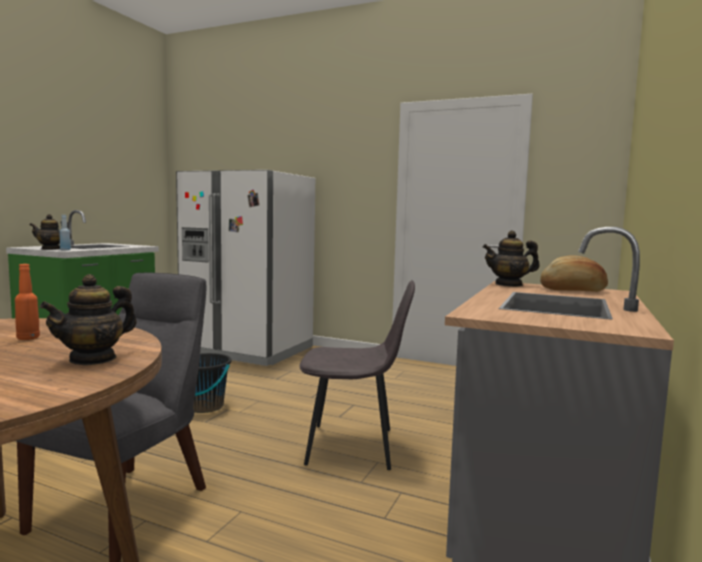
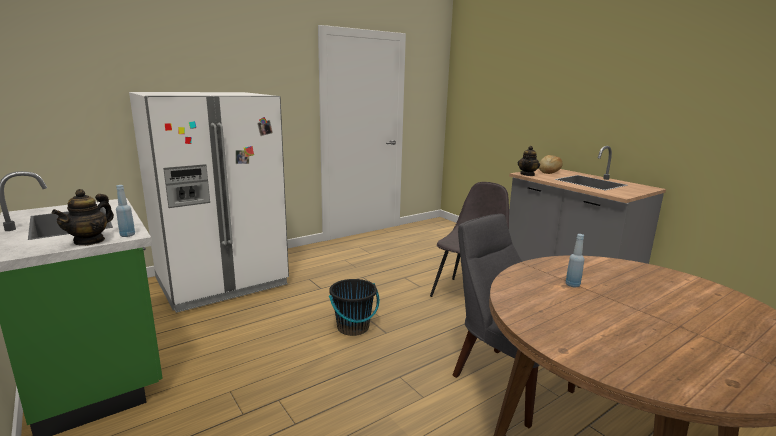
camera: 60 degrees left, 10 degrees up
orange bottle [15,264,40,340] -> blue bottle [565,234,585,287]
teapot [40,274,137,366] -> none

